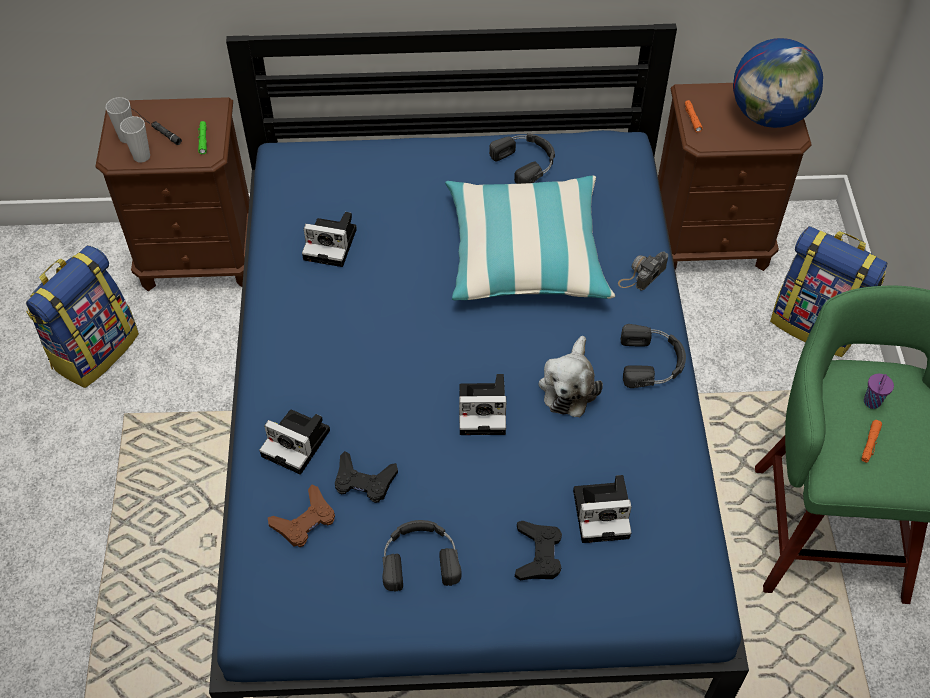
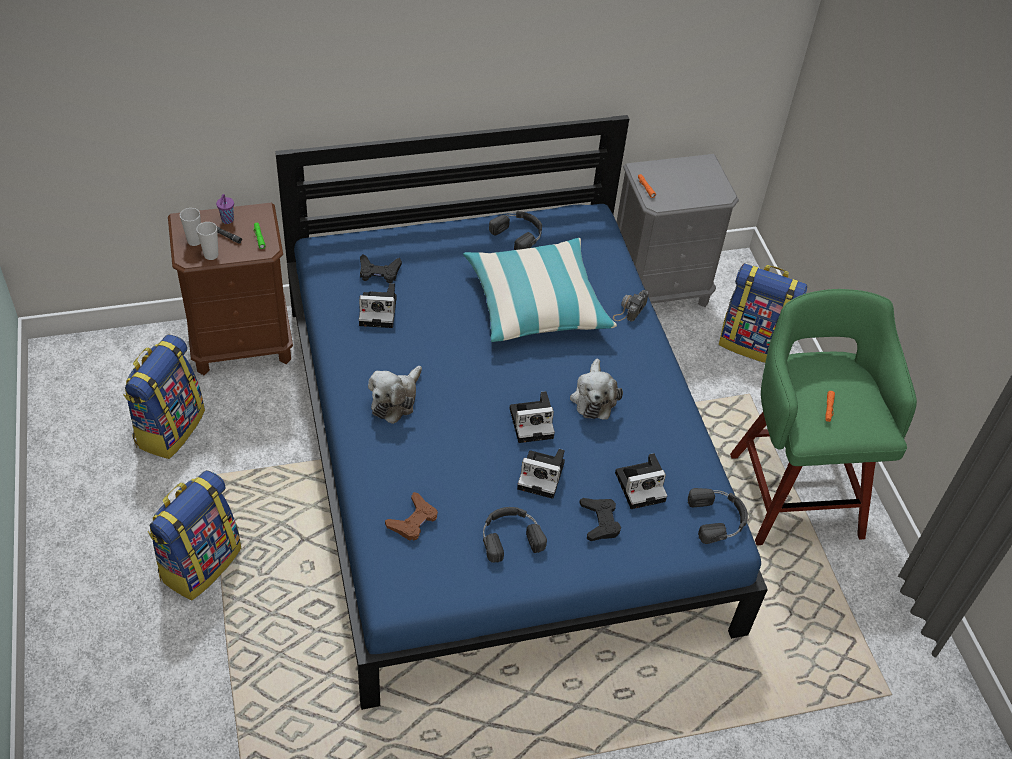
camera: 15 degrees left, 5 degrees down
camera [259,409,330,475] -> camera moved to [517,449,565,499]
black game controller [335,451,398,503] -> black game controller moved to [360,254,402,283]
black headphones [621,324,686,388] -> black headphones moved to [688,488,748,544]
brown nightstand [658,83,812,271] -> grey nightstand [617,154,739,307]
globe [733,38,823,128] -> none
purple cup [864,374,894,409] -> purple cup moved to [216,194,234,224]
none -> backpack [148,470,241,600]
none -> plush toy [368,366,422,424]

